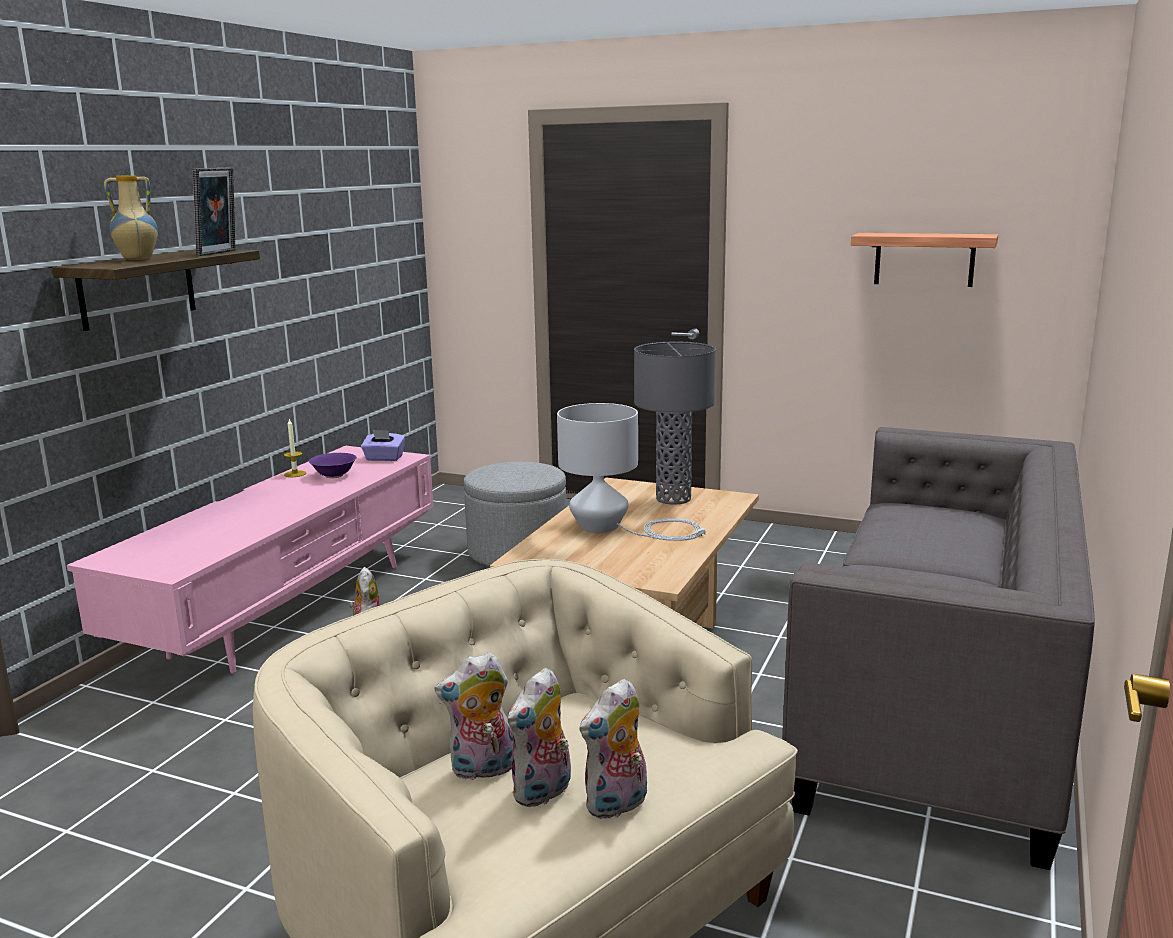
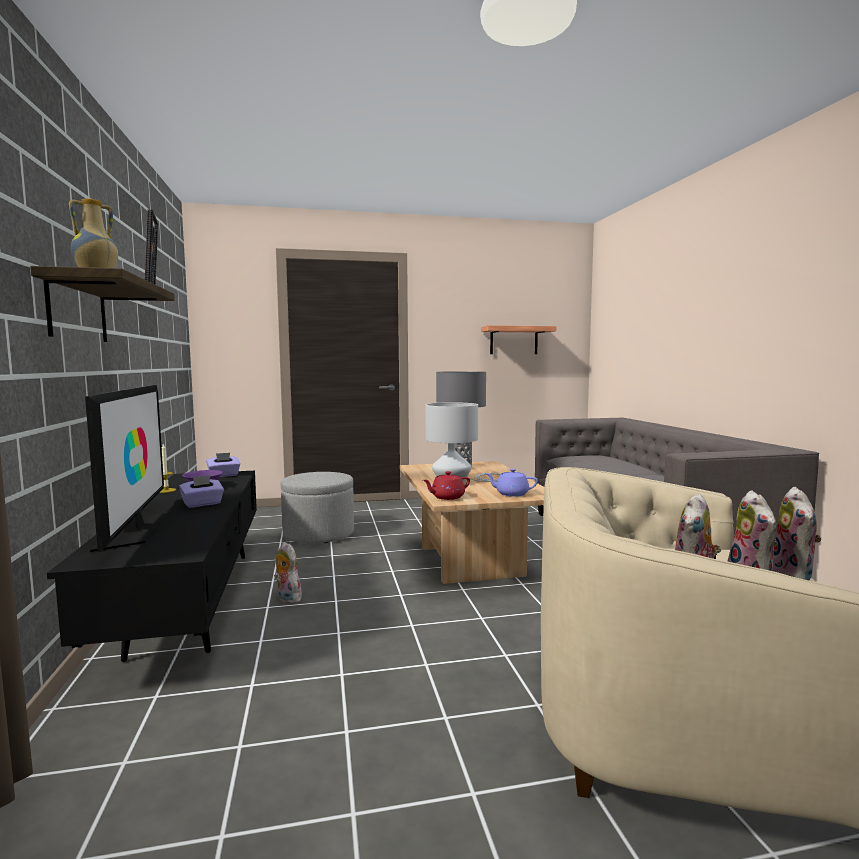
camera: 35 degrees left, 10 degrees down
pink tv stand [67,446,434,674] -> black tv stand [47,471,257,662]
none -> television [85,385,167,552]
none -> purple tissue box [179,475,224,508]
none -> red teapot [423,471,470,500]
none -> purple teapot [485,469,538,497]

